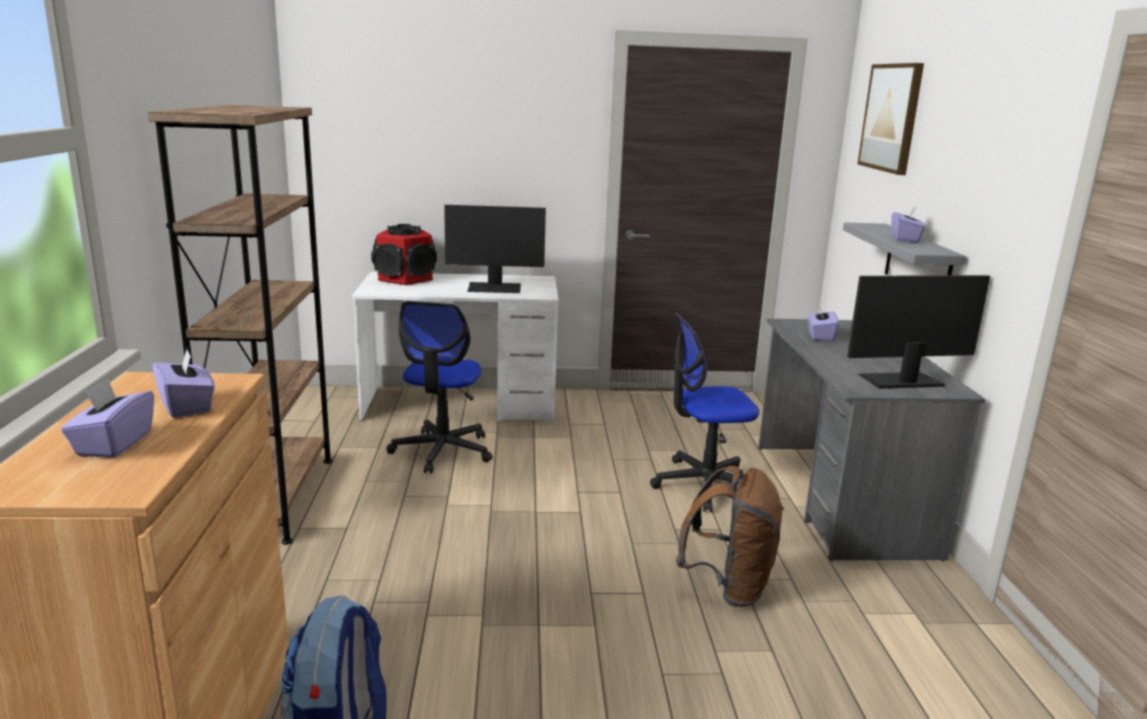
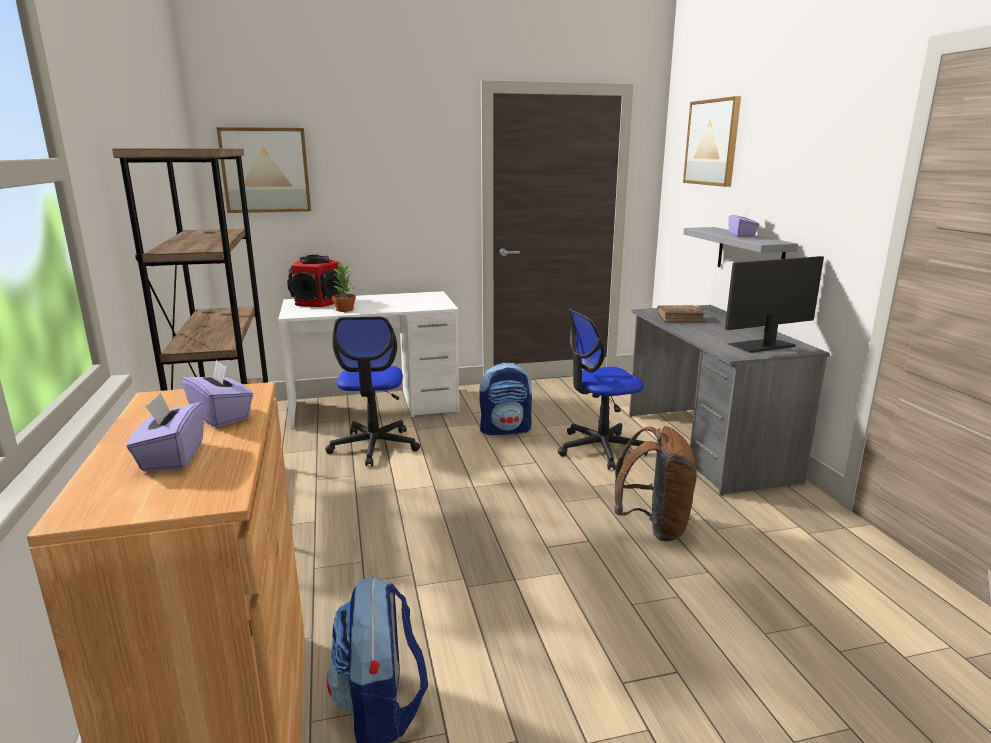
camera: 10 degrees left, 0 degrees up
monitor [444,205,546,293] -> none
purple tissue box [807,307,839,341] -> brown book [657,305,706,322]
none -> picture [216,127,311,213]
none -> potted plant [332,263,356,312]
none -> backpack [479,363,532,435]

